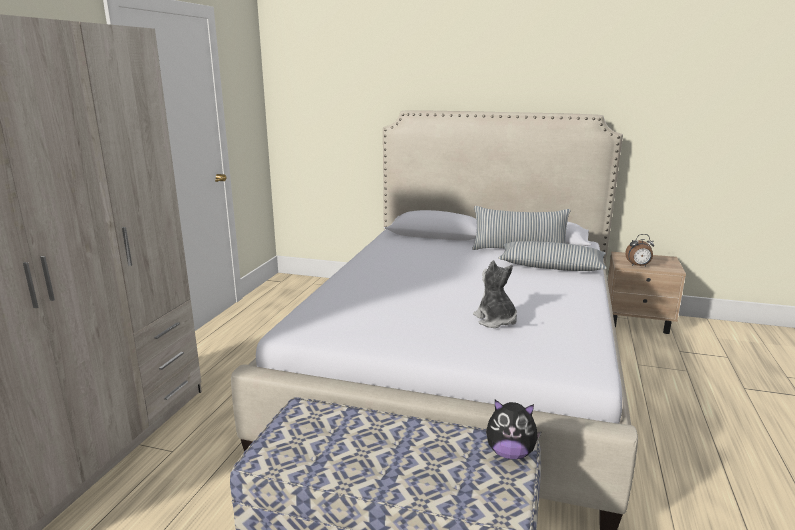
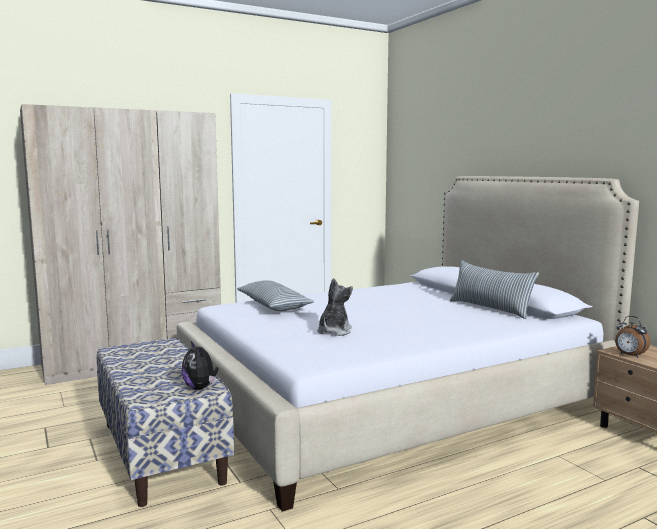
camera: 45 degrees right, 10 degrees down
pillow [498,241,607,271] -> pillow moved to [237,280,314,311]

